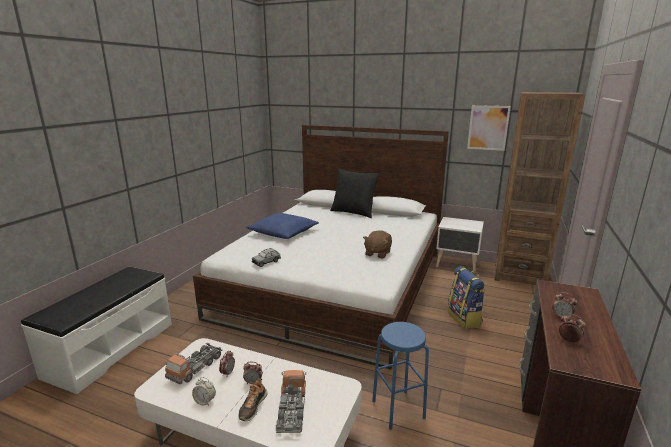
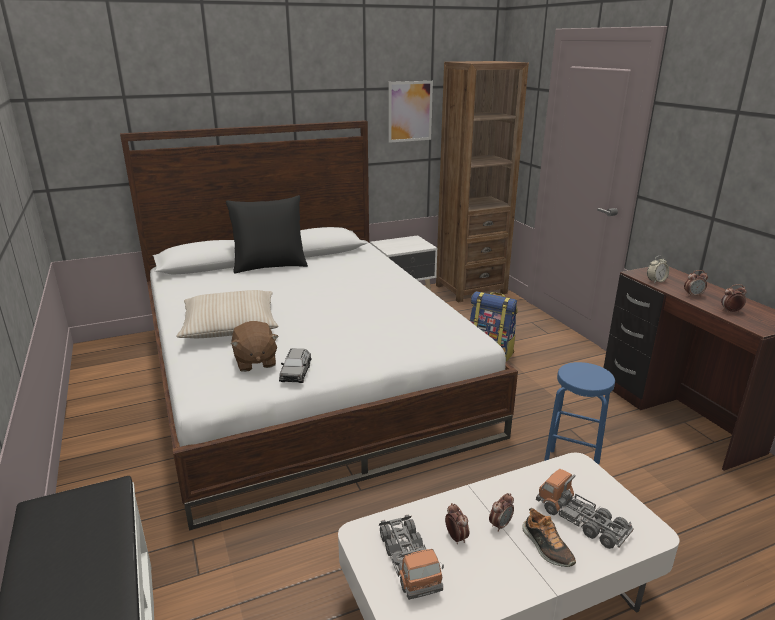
camera: 45 degrees left, 5 degrees up
alarm clock [192,377,216,406] -> alarm clock moved to [647,256,669,283]
blue pillow [246,213,319,239] -> beige pillow [177,290,279,338]
brown plush toy [363,230,392,258] -> brown plush toy moved to [231,321,279,372]

